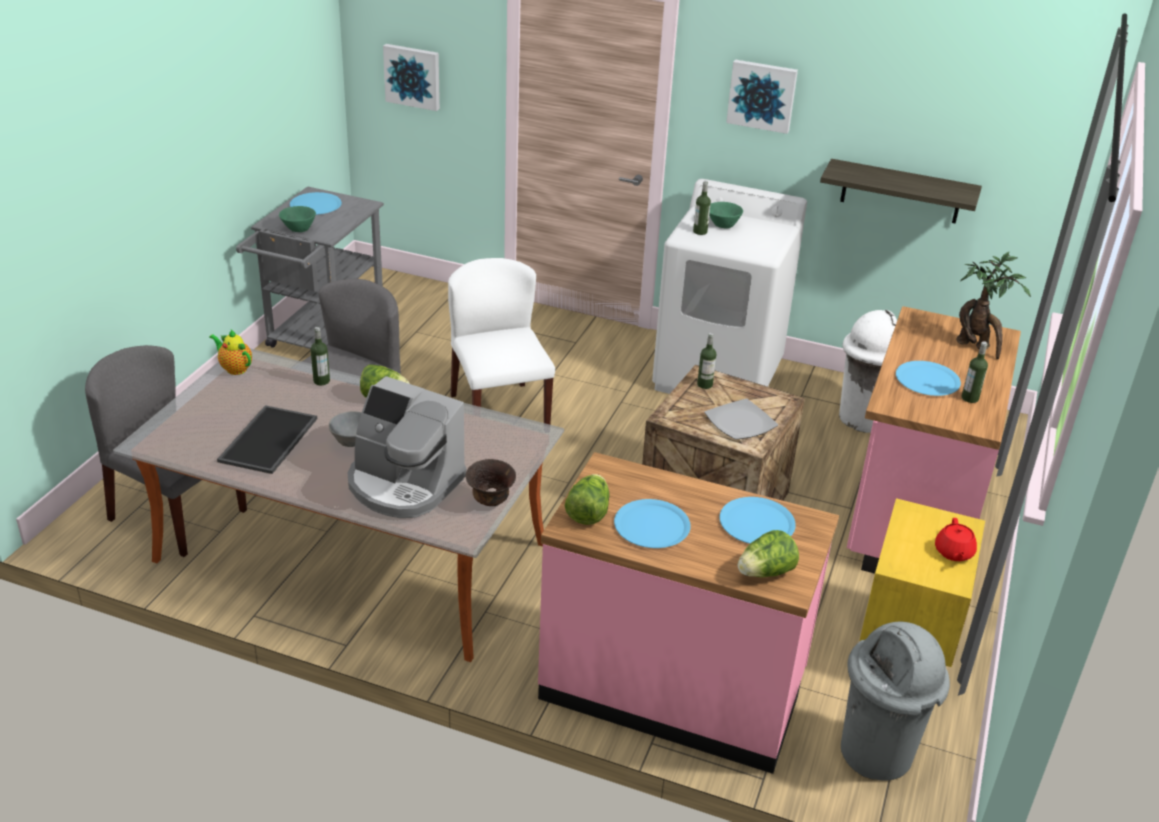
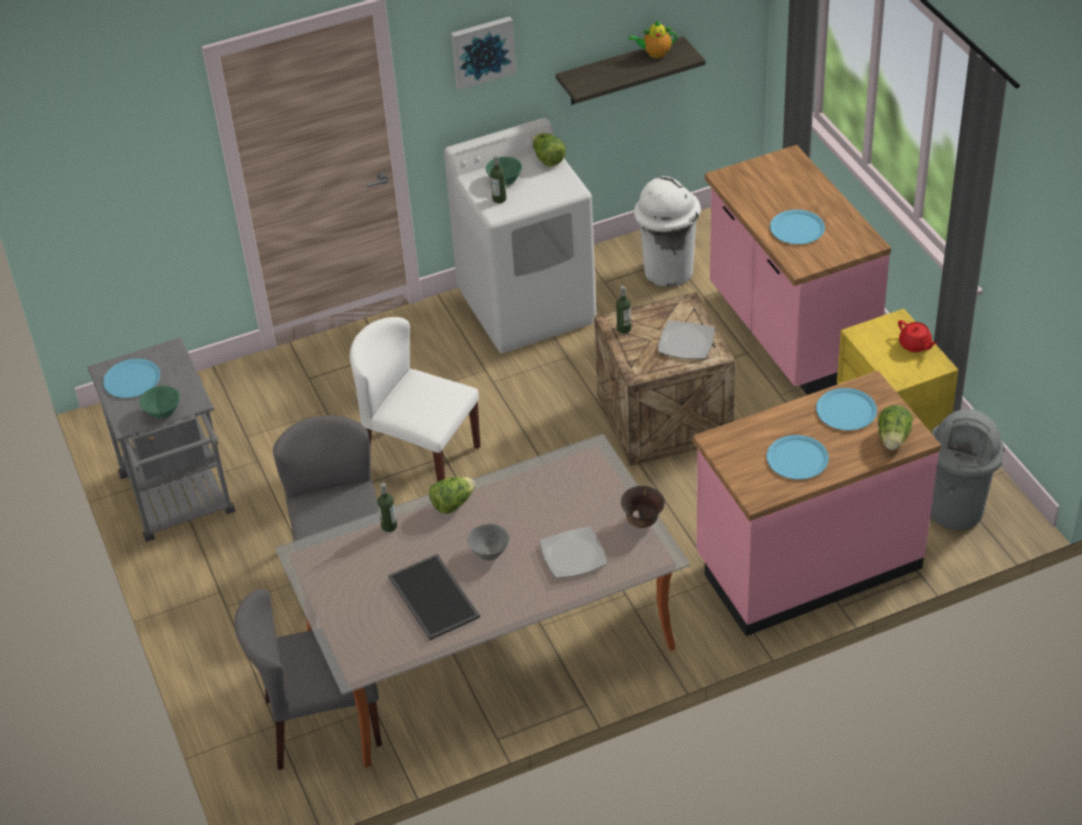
camera: 40 degrees left, 10 degrees up
teapot [209,329,252,375] -> teapot moved to [629,20,677,58]
coffee machine [348,376,467,518] -> plate [540,526,607,578]
picture [383,44,440,111] -> none
lettuce [565,474,610,525] -> lettuce moved to [533,133,566,167]
potted plant [956,252,1031,359] -> none
bottle [962,341,988,403] -> none

